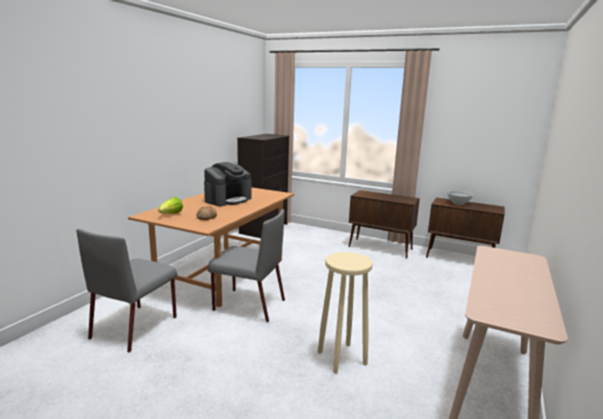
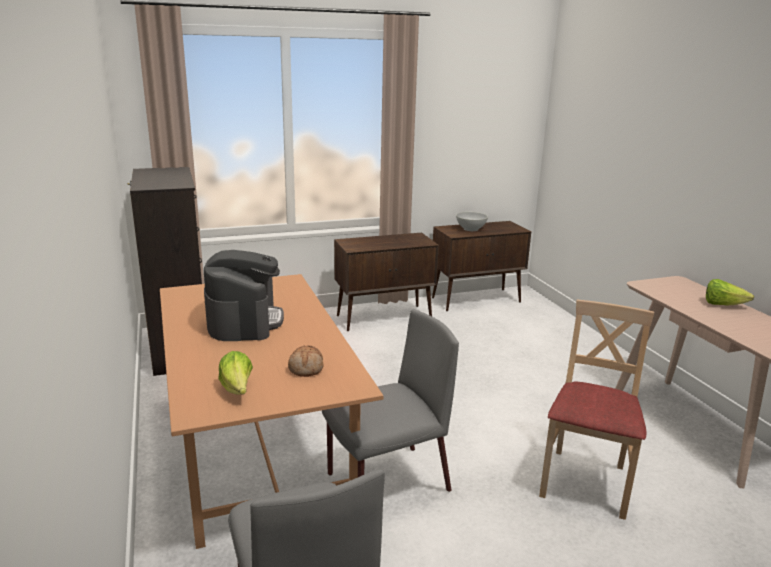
camera: 45 degrees left, 5 degrees up
beige stool [318,252,373,374] -> beige chair [539,299,654,520]
none -> lettuce [706,279,754,305]

